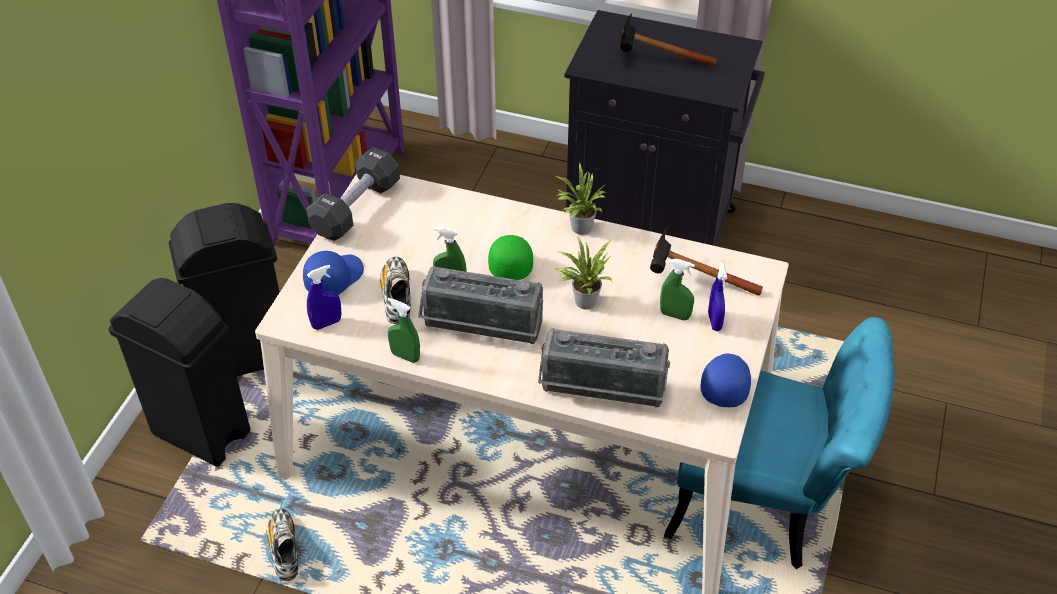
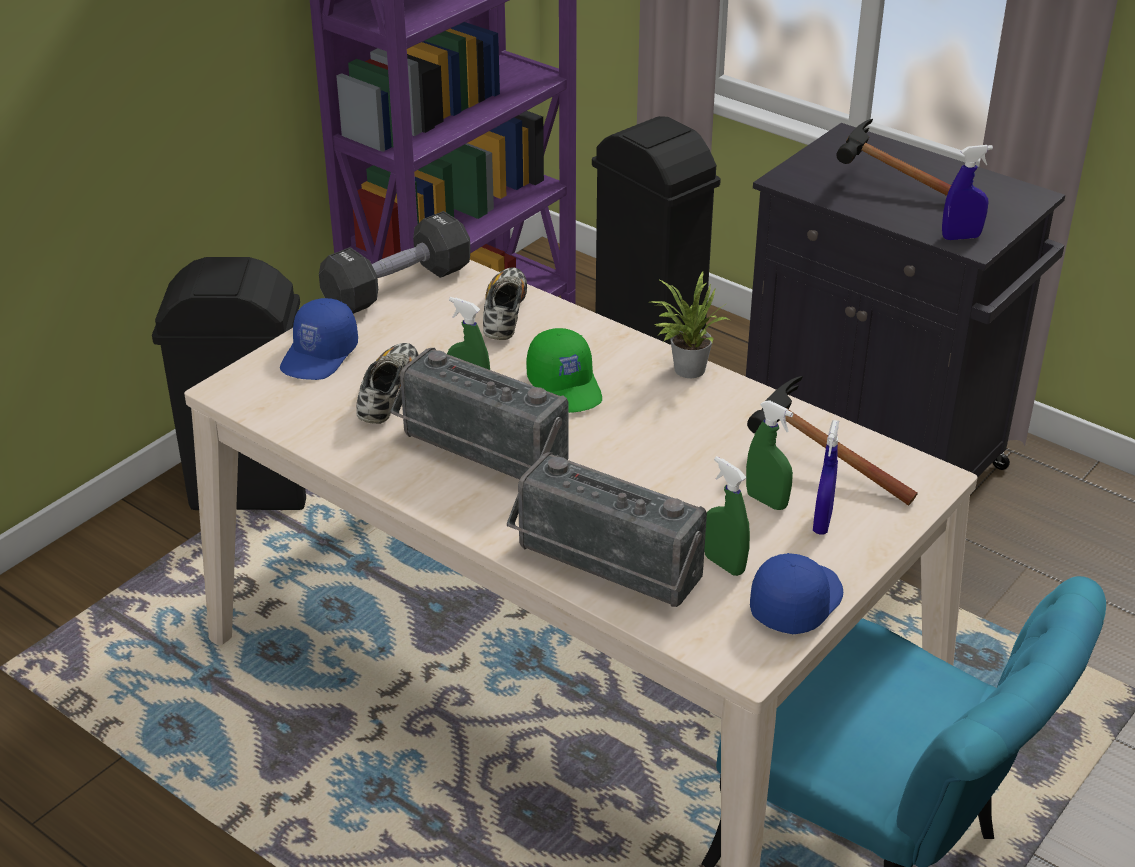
camera: 20 degrees right, 10 degrees down
black trash can [108,278,250,467] -> black trash can moved to [592,116,721,345]
shoe [267,509,298,581] -> shoe moved to [483,267,527,340]
blue cap [303,250,364,295] -> blue cap turned 150 degrees clockwise [280,298,358,380]
blue spray bottle [307,265,341,330] -> blue spray bottle moved to [942,145,993,240]
green spray bottle [387,298,420,363] -> green spray bottle moved to [704,456,750,576]
green cap [488,235,533,280] -> green cap turned 135 degrees clockwise [526,328,602,413]
potted plant [555,236,613,309] -> none

